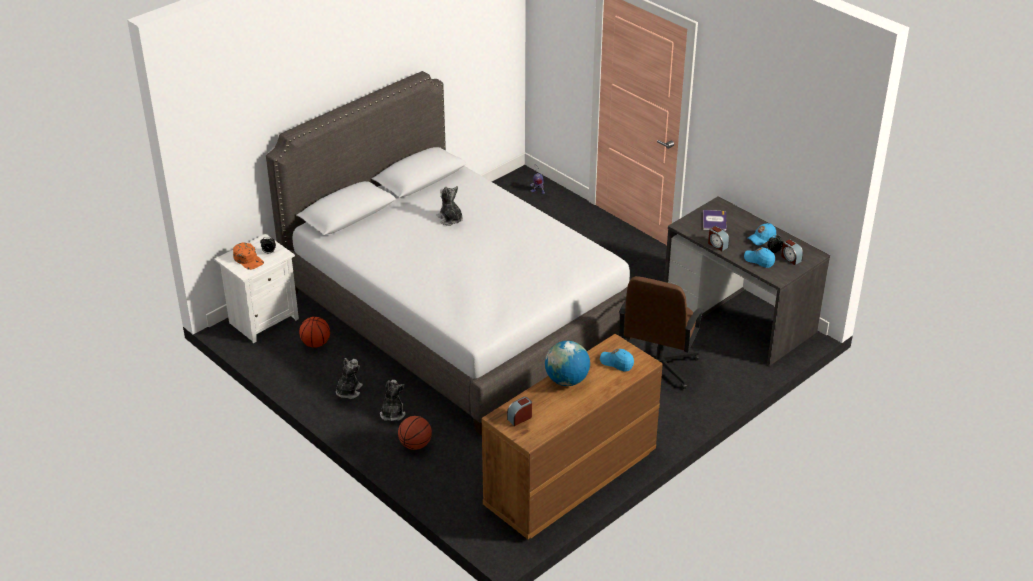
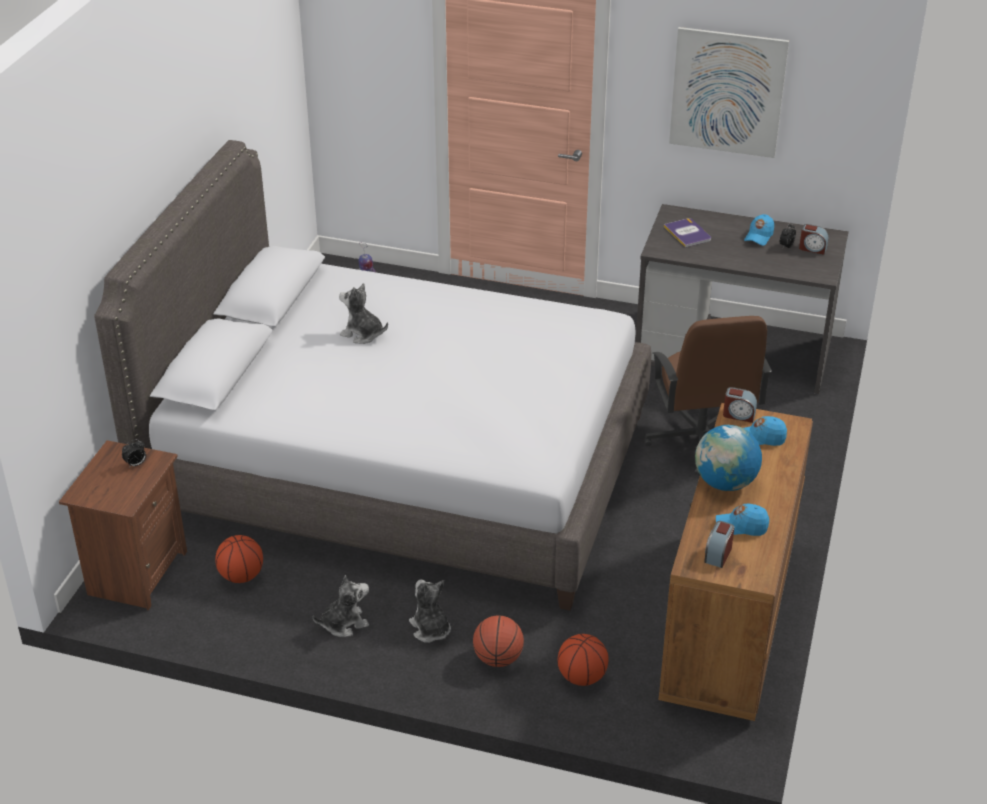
camera: 30 degrees left, 0 degrees up
white nightstand [214,234,299,343] -> brown nightstand [59,440,187,610]
orange cap [233,243,264,270] -> none
plush toy [336,358,363,399] -> plush toy turned 75 degrees clockwise [312,575,369,637]
alarm clock [708,226,729,251] -> alarm clock moved to [723,387,757,423]
blue cap [744,247,775,268] -> blue cap moved to [716,503,769,536]
none -> basketball [558,634,609,686]
none -> picture [669,27,789,158]

